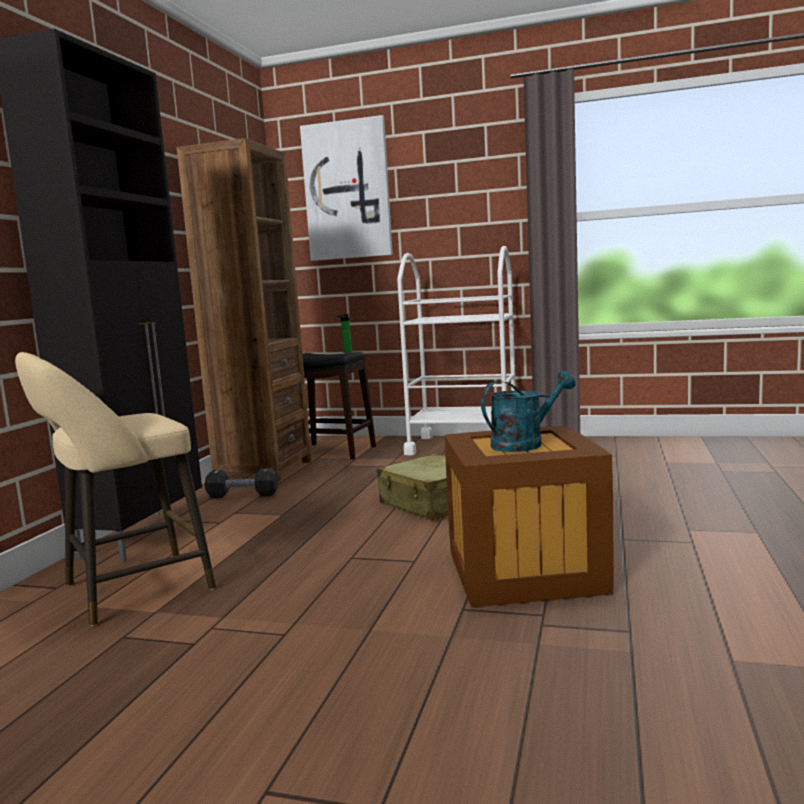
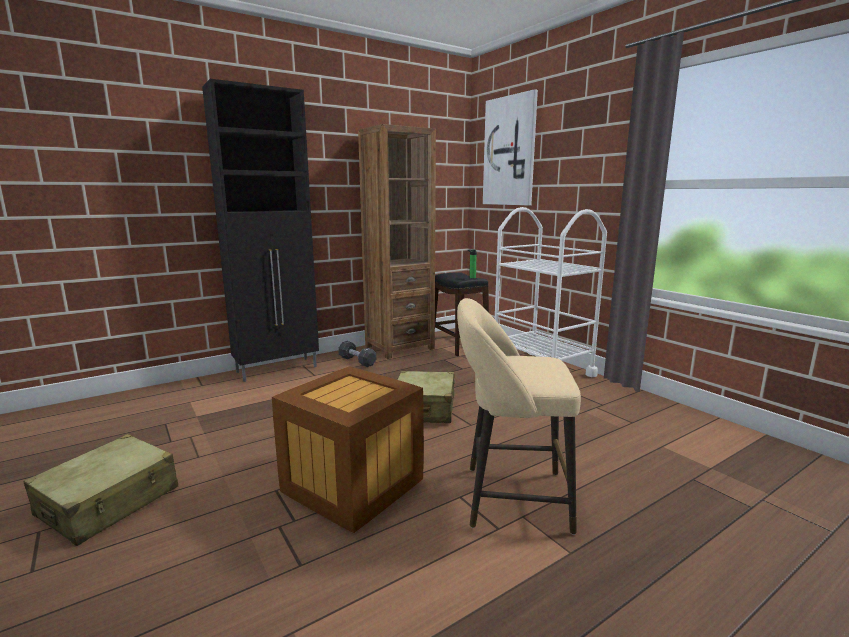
camera: 40 degrees right, 5 degrees up
beige stool [15,352,216,626] -> beige stool moved to [457,298,581,535]
turquoise watering can [481,371,576,452] -> none
none -> beige suitcase [24,434,178,546]

